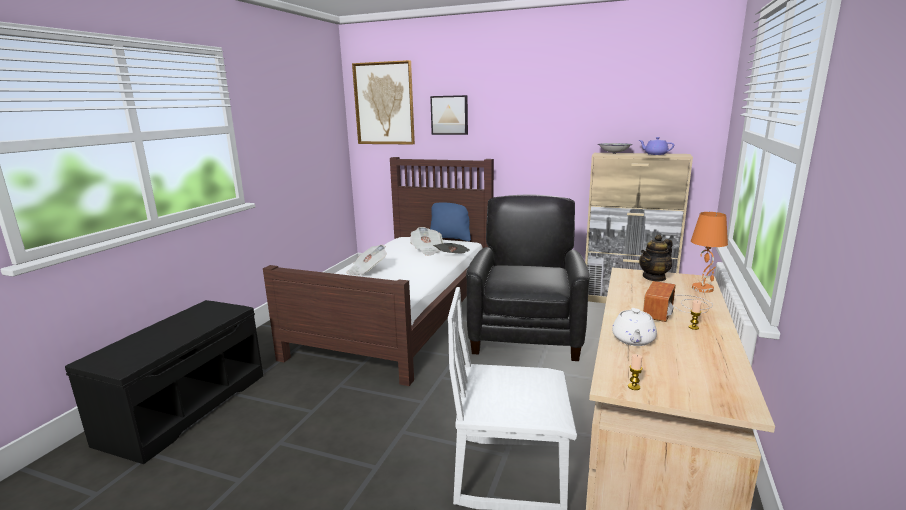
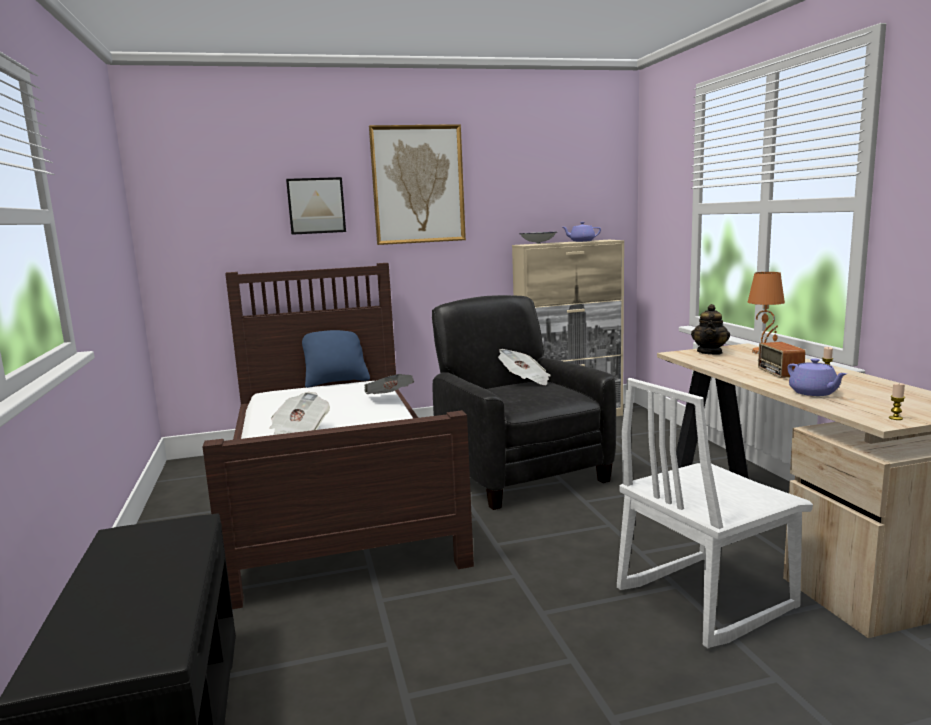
camera: 35 degrees left, 5 degrees down
picture [352,60,415,145] -> picture moved to [369,124,466,245]
newspaper [410,227,443,256] -> newspaper moved to [498,349,550,385]
white teapot [612,308,657,346] -> purple teapot [787,358,847,396]

